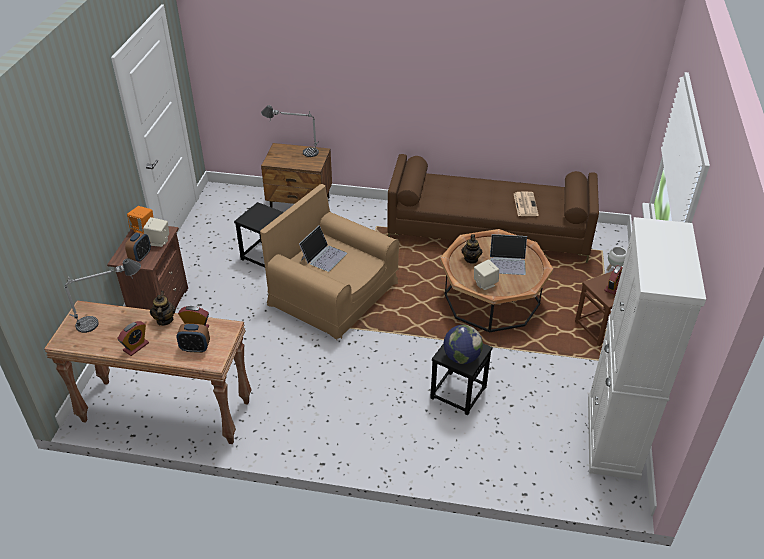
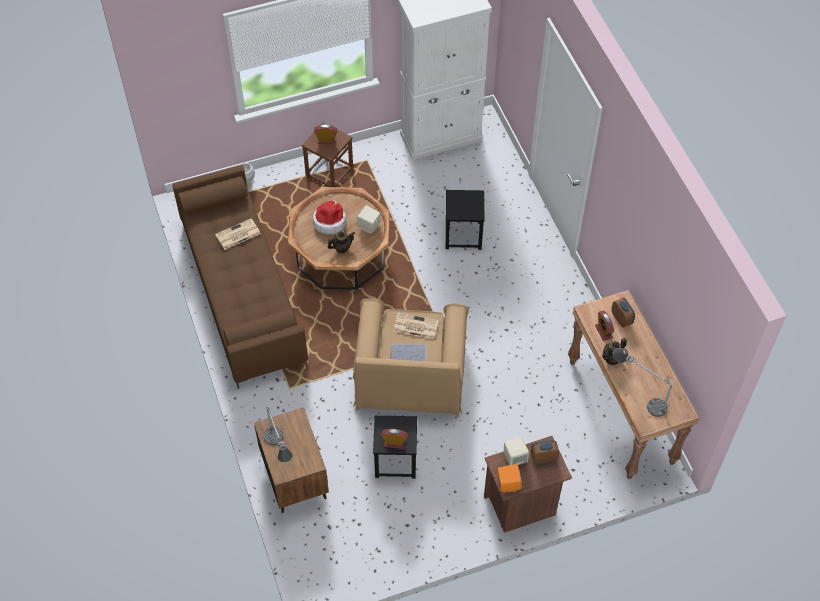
camera: 120 degrees left, 15 degrees up
alarm clock [117,321,149,356] -> alarm clock moved to [381,429,408,449]
globe [444,325,483,364] -> none
laptop [490,234,527,275] -> hat [313,200,346,234]
none -> newspaper [393,312,439,339]

